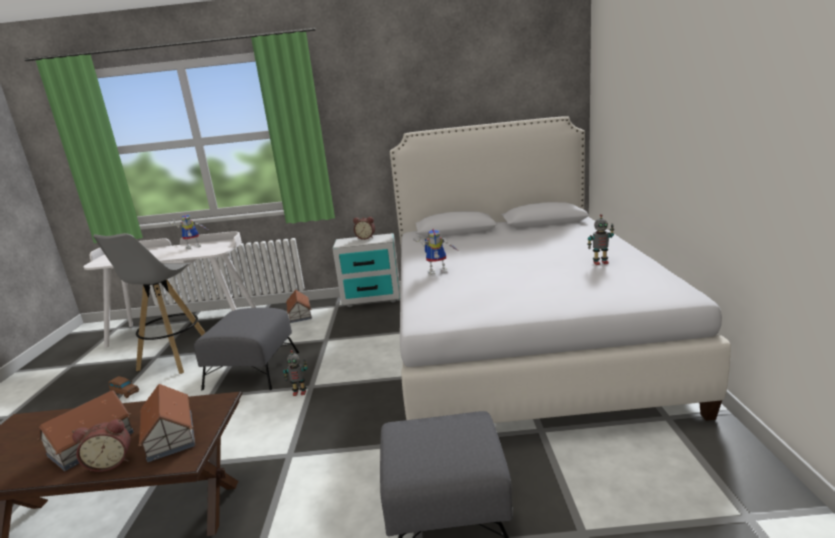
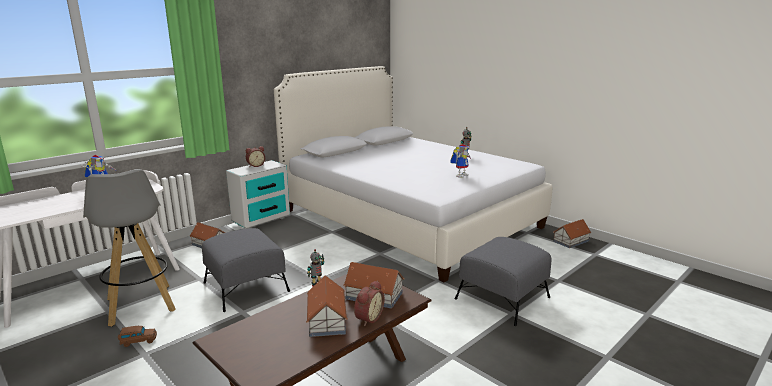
camera: 45 degrees left, 0 degrees up
toy robot [413,229,460,275] -> toy robot moved to [450,144,471,178]
none -> toy house [553,219,591,248]

